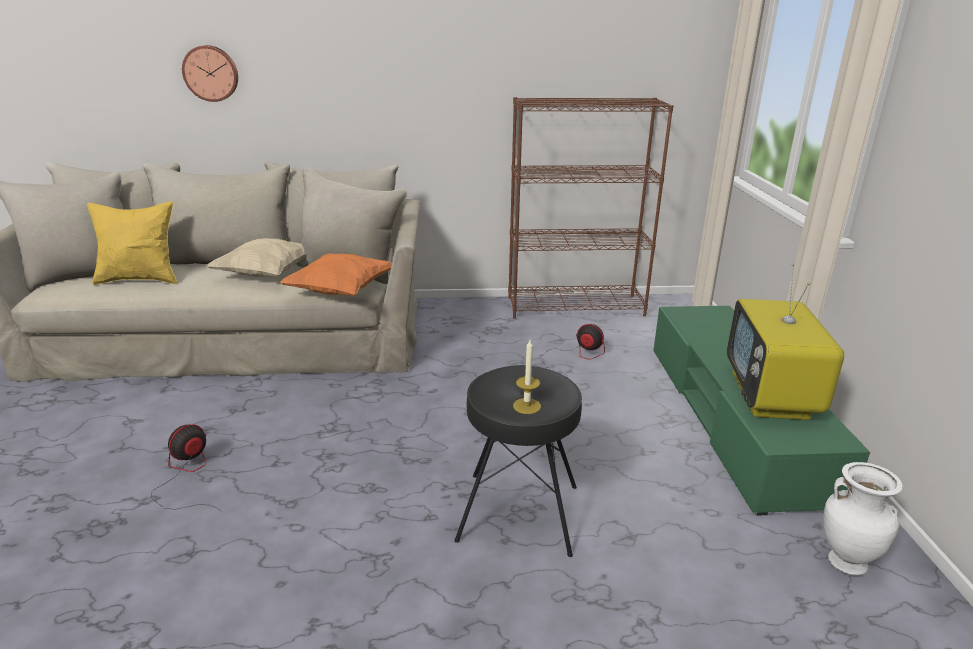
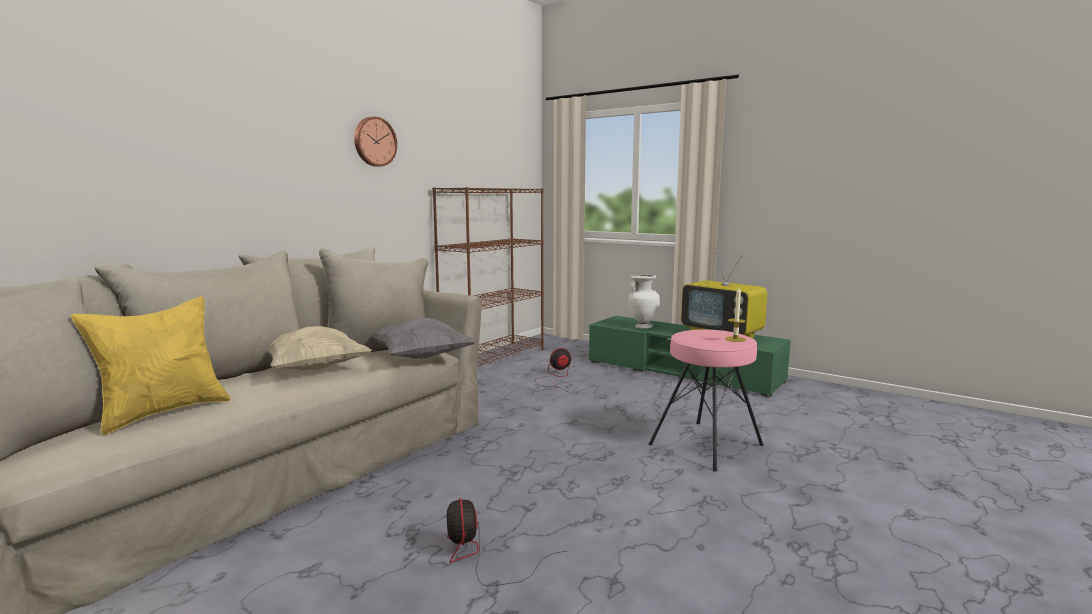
camera: 50 degrees left, 15 degrees down
wall clock [182,45,238,102] -> wall clock moved to [354,117,397,167]
orange pillow [279,253,392,296] -> grey pillow [370,318,476,359]
black stool [455,365,582,557] -> pink stool [648,330,764,471]
white vase [823,462,903,575] -> white vase moved to [628,275,660,329]

